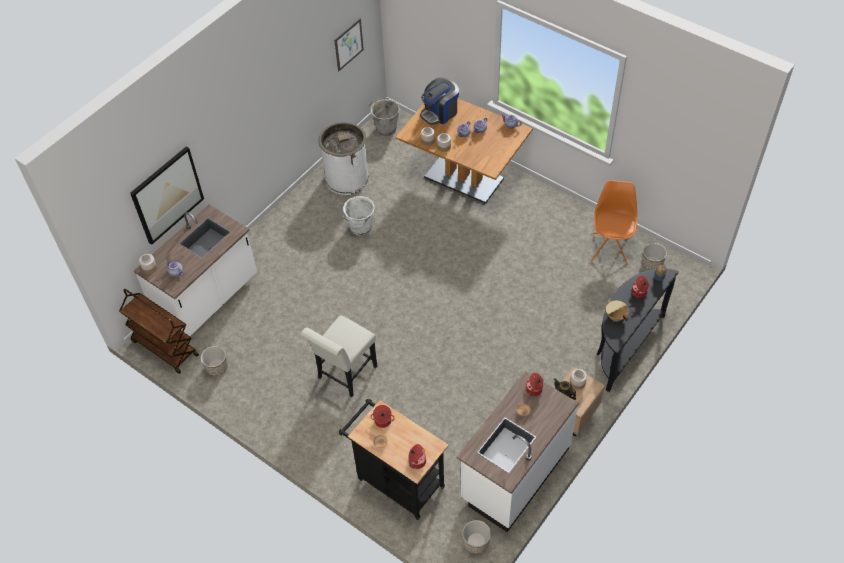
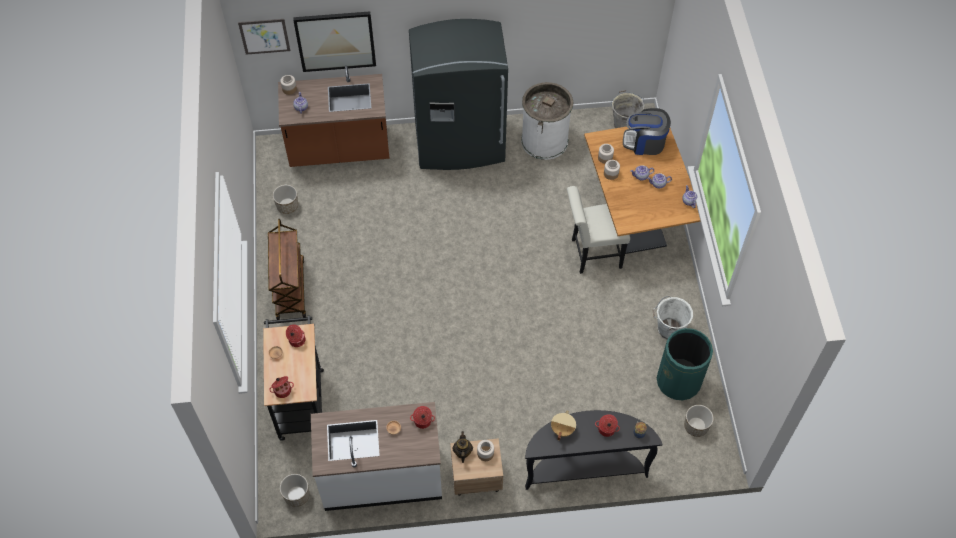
camera: 45 degrees right, 5 degrees up
brown cart [119,289,199,374] -> brown cart moved to [268,219,306,320]
white counter [134,205,257,336] -> brown counter [278,65,389,167]
white chair [300,315,377,397] -> white chair moved to [567,186,630,274]
picture [334,19,364,71] -> picture moved to [238,19,290,55]
white bucket [342,196,375,236] -> white bucket moved to [652,296,693,340]
orange chair [591,180,637,265] -> green trash can [657,328,713,400]
none -> grey fridge [409,19,508,170]

